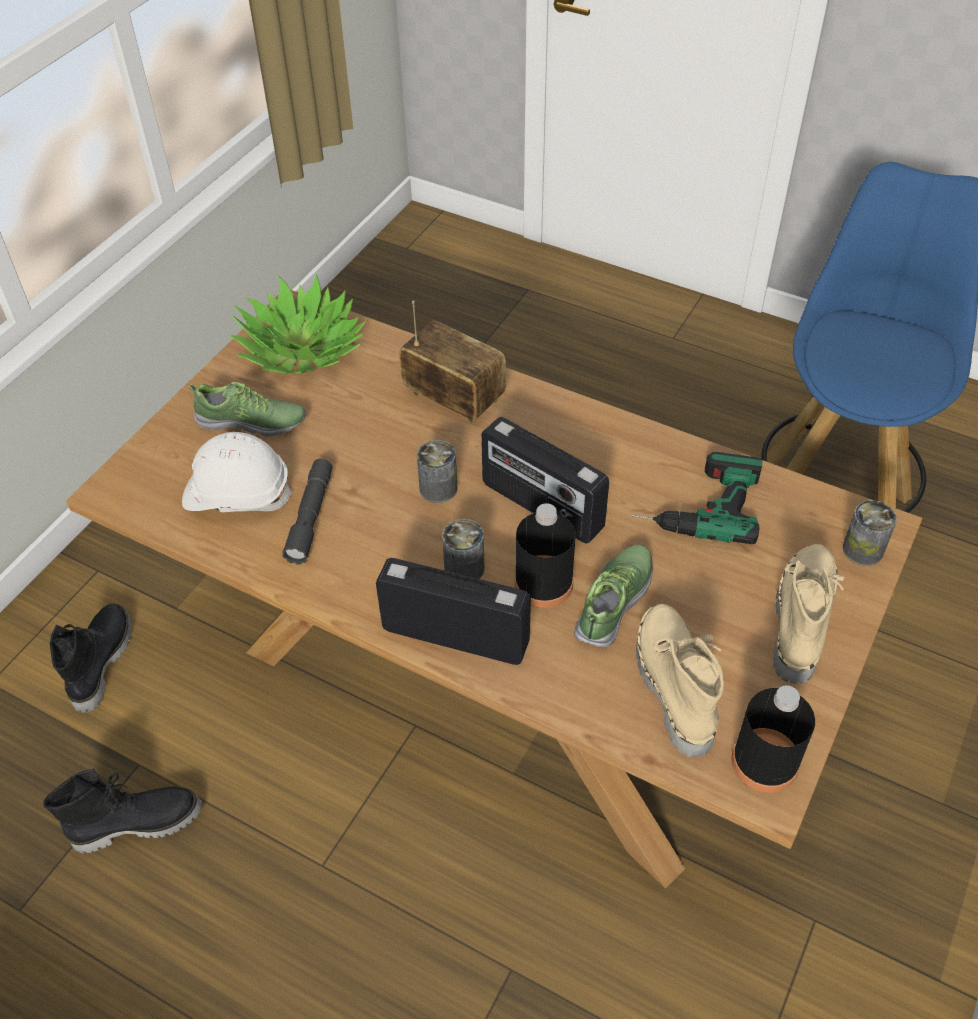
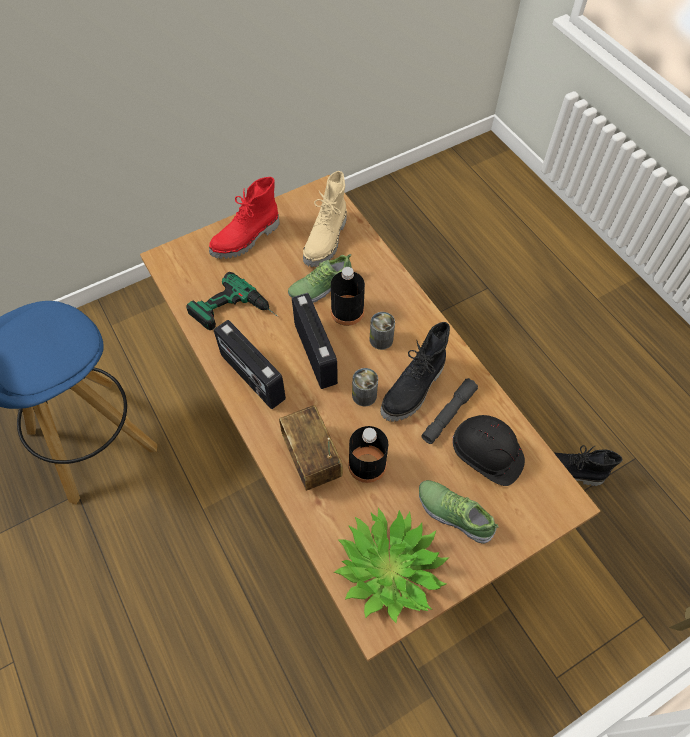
camera: 150 degrees left, 10 degrees up
black boot [50,604,132,712] -> black boot moved to [380,322,450,422]
white hard hat [182,432,293,513] -> black hard hat [452,415,525,486]
radio [376,558,531,665] -> radio moved to [214,320,286,409]
black bottle [731,685,815,793] -> black bottle moved to [348,426,388,483]
beige boot [773,544,844,684] -> red boot [209,177,280,259]
can [843,500,897,566] -> none

